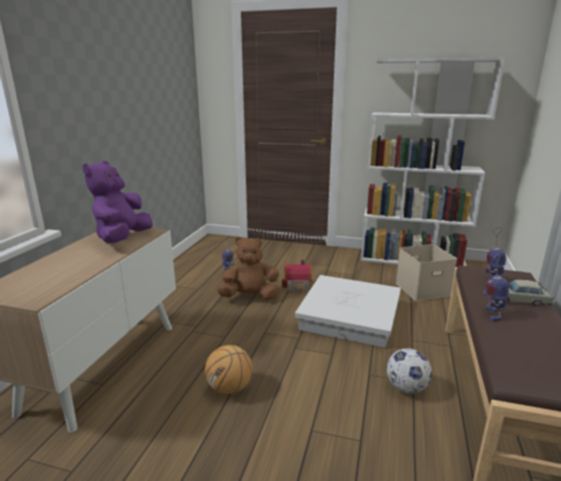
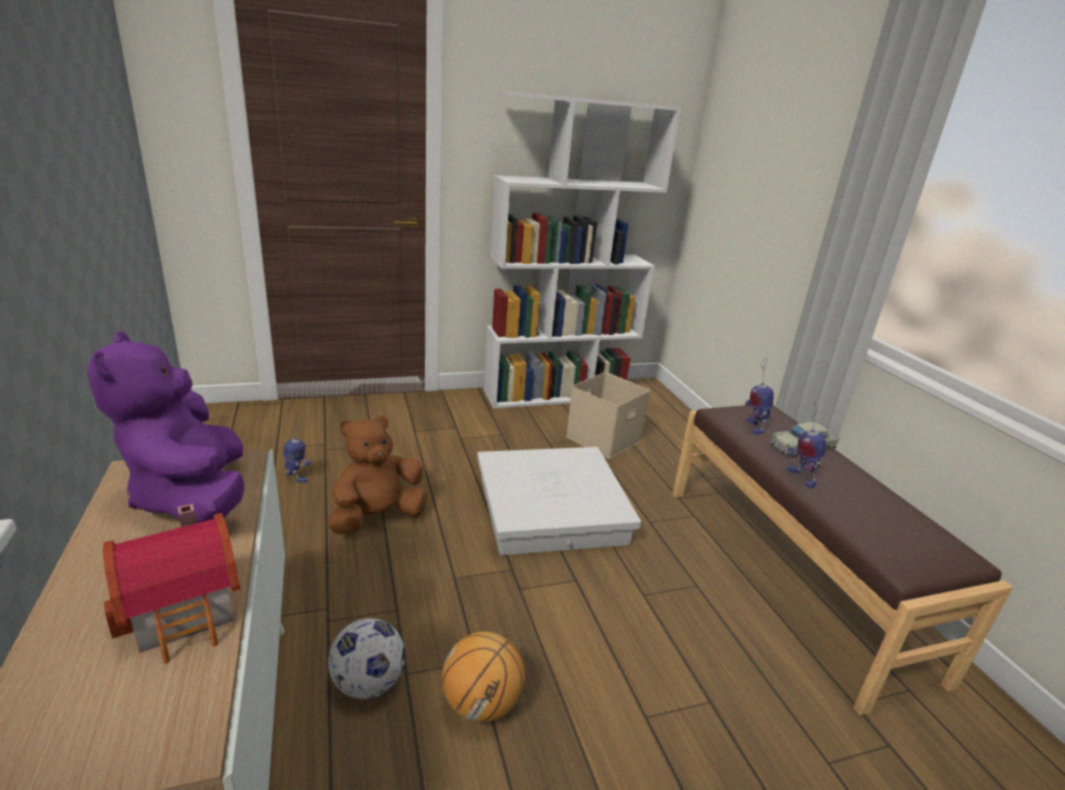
camera: 35 degrees left, 5 degrees up
toy house [282,259,312,294] -> toy house moved to [103,504,240,664]
football [387,348,432,394] -> football moved to [328,618,405,699]

